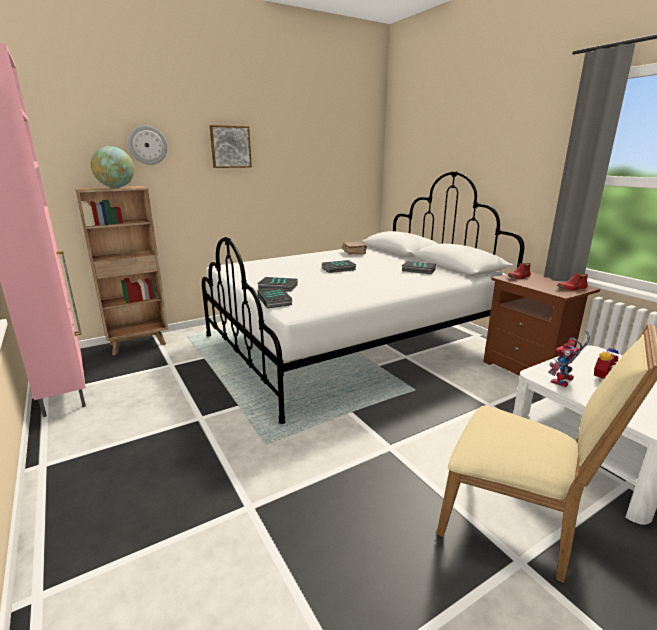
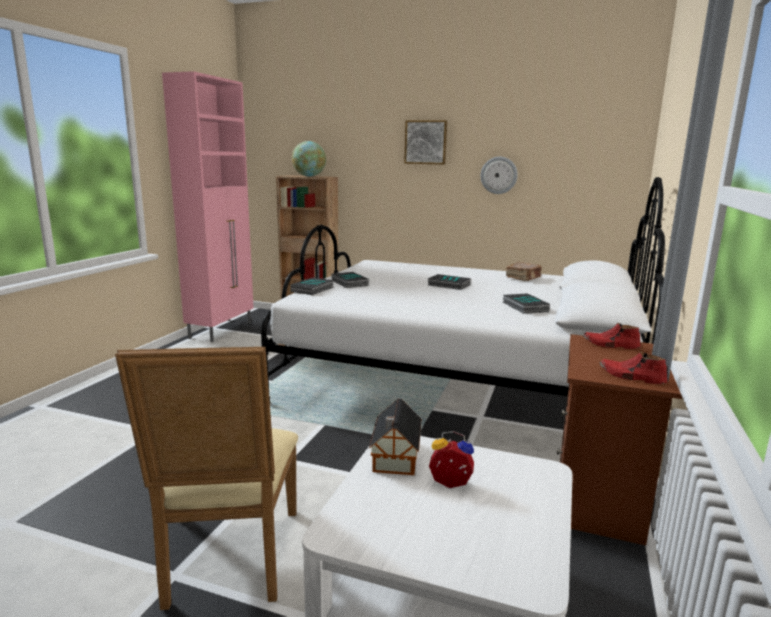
camera: 50 degrees right, 5 degrees down
wall clock [128,125,167,165] -> wall clock moved to [481,157,518,194]
toy robot [548,331,590,387] -> toy house [369,399,422,475]

